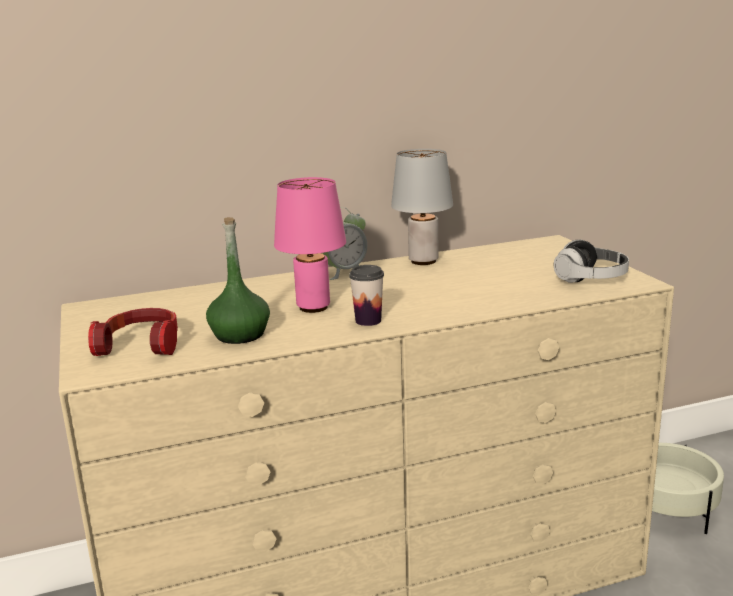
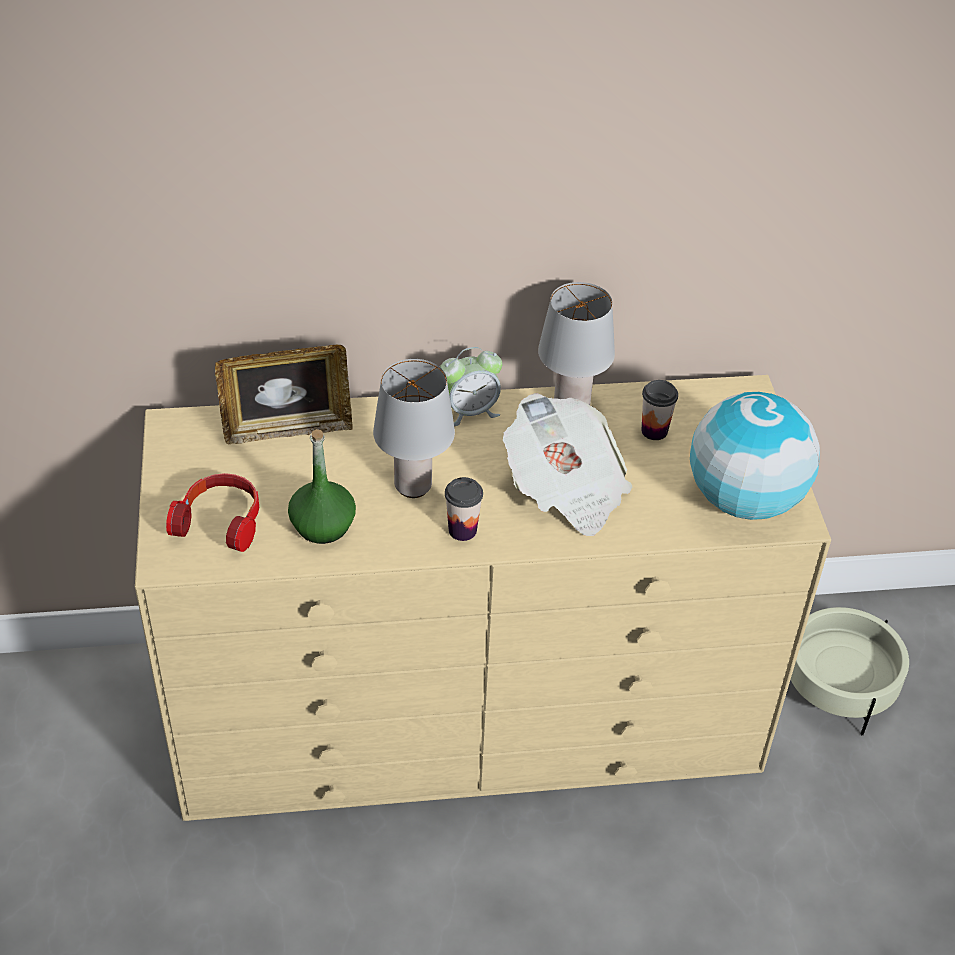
camera: 10 degrees right, 25 degrees up
pink table lamp [274,177,346,313] -> grey table lamp [373,359,455,498]
headphones [554,239,629,283] -> globe [690,392,820,520]
none -> picture frame [215,345,353,444]
none -> newspaper [503,393,633,536]
none -> cup [641,380,678,440]

